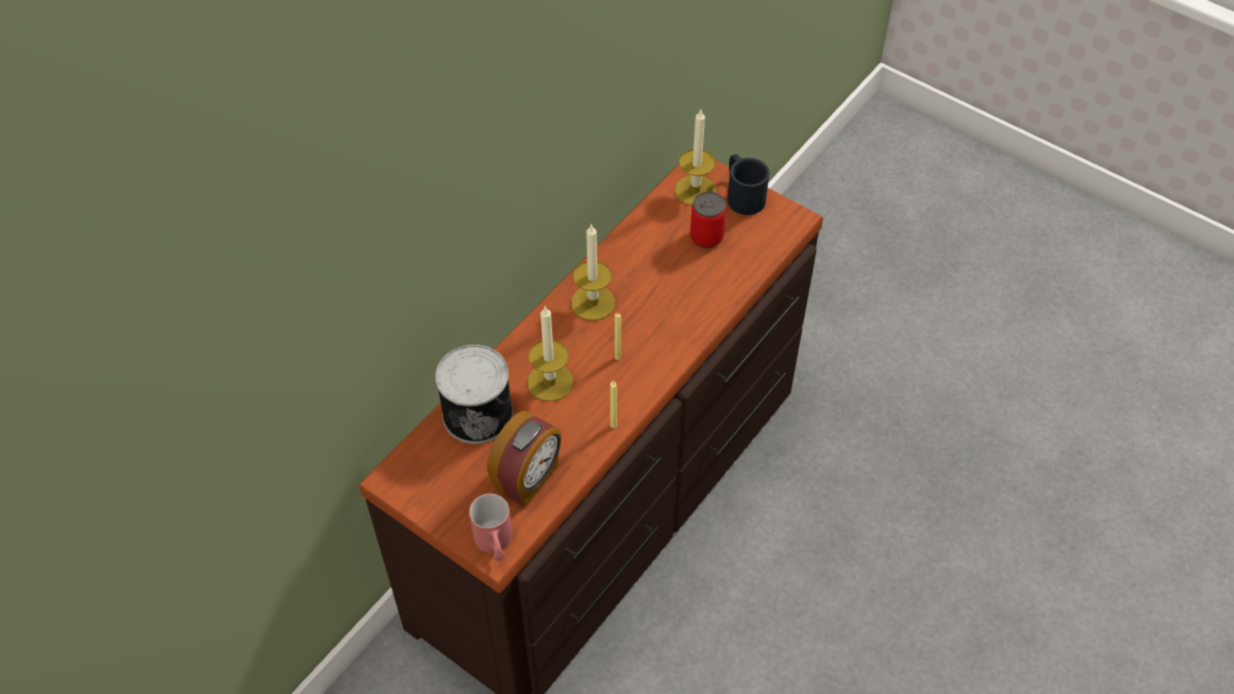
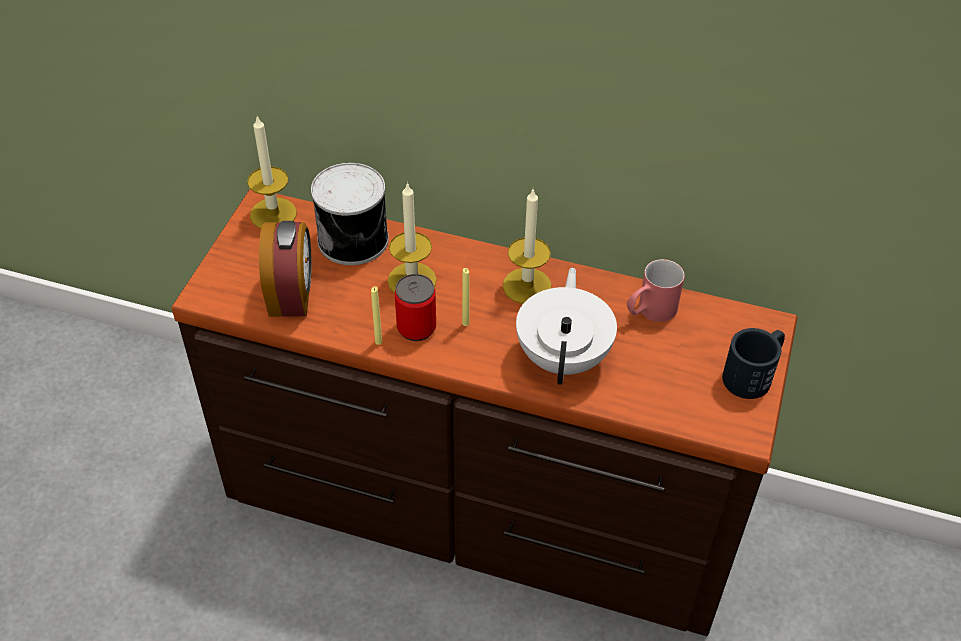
camera: 70 degrees right, 5 degrees down
red mug [469,494,512,561] -> red mug moved to [627,259,685,322]
alarm clock [487,411,562,507] -> alarm clock turned 105 degrees counterclockwise [259,221,312,317]
candle [674,109,716,206] -> candle moved to [247,116,297,228]
can [690,192,726,248] -> can moved to [395,274,436,341]
none -> white teapot [516,267,617,385]

